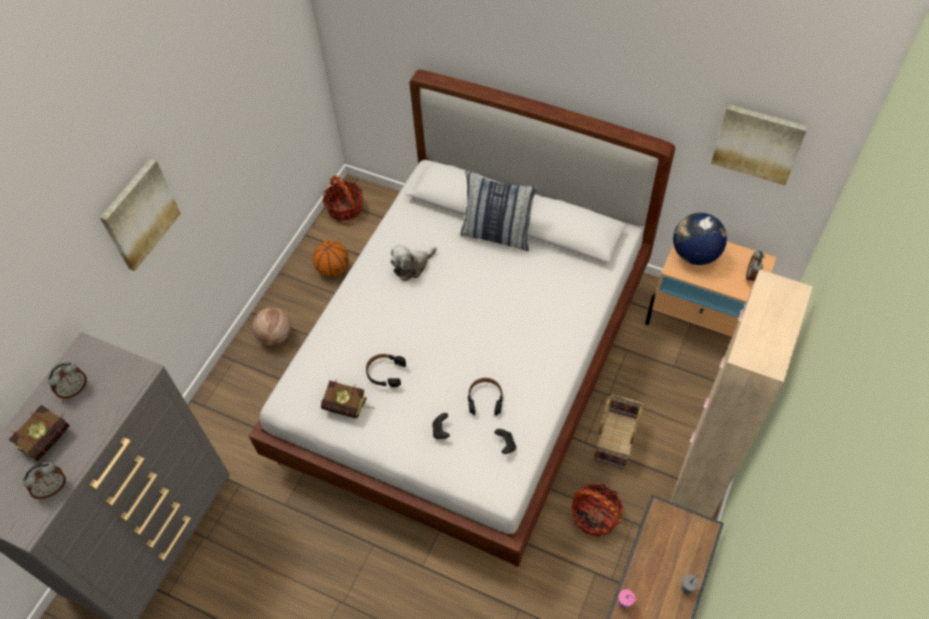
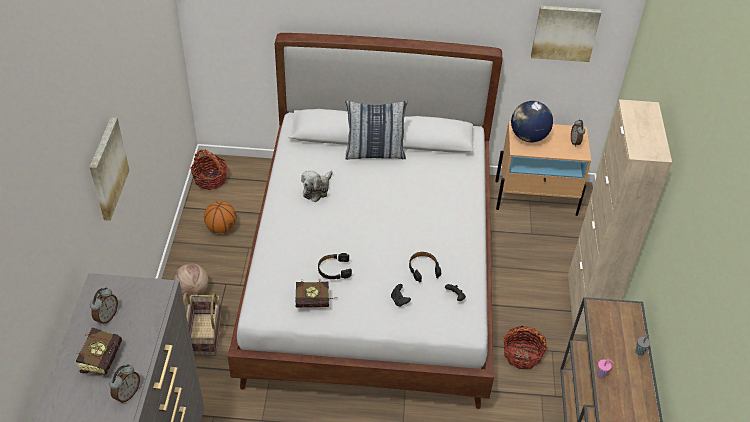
camera: 25 degrees left, 10 degrees down
basket [594,394,644,469] -> basket moved to [183,293,221,356]

